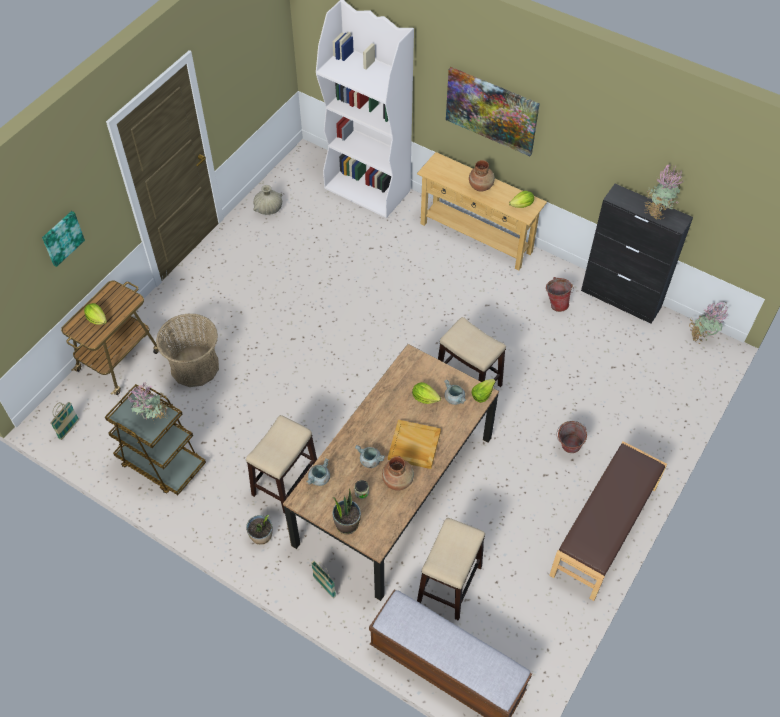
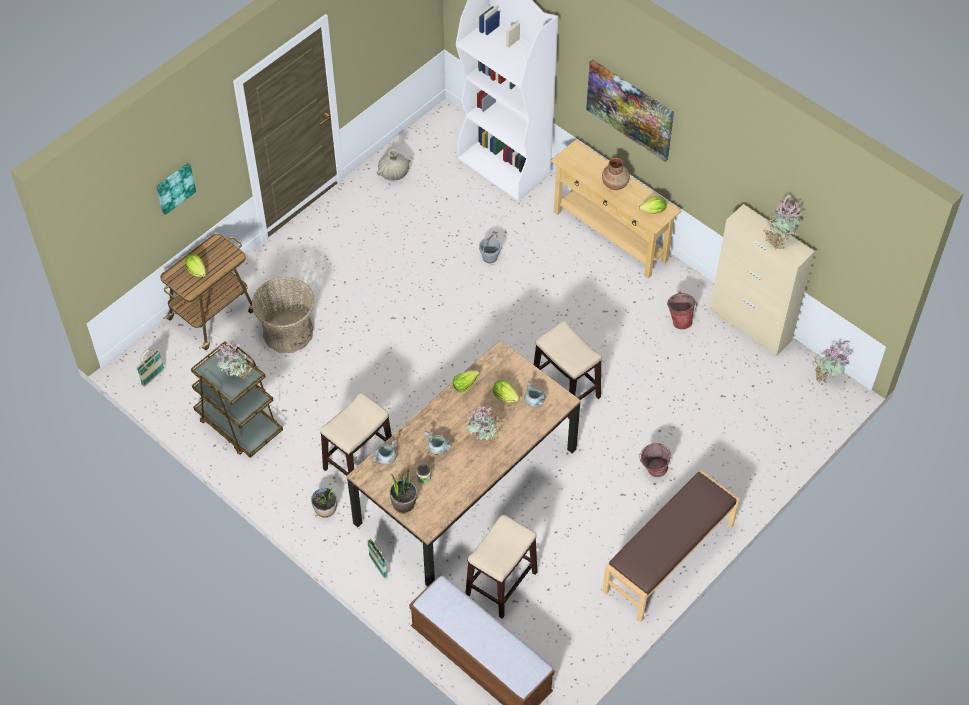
camera: 10 degrees right, 0 degrees up
brown vase [382,456,414,491] -> none
beige tray [388,420,441,469] -> potted plant [467,404,501,444]
lettuce [471,379,496,403] -> lettuce moved to [453,371,479,392]
black cabinet [581,184,693,324] -> beige cabinet [710,204,815,356]
none -> grey bucket [479,233,501,263]

